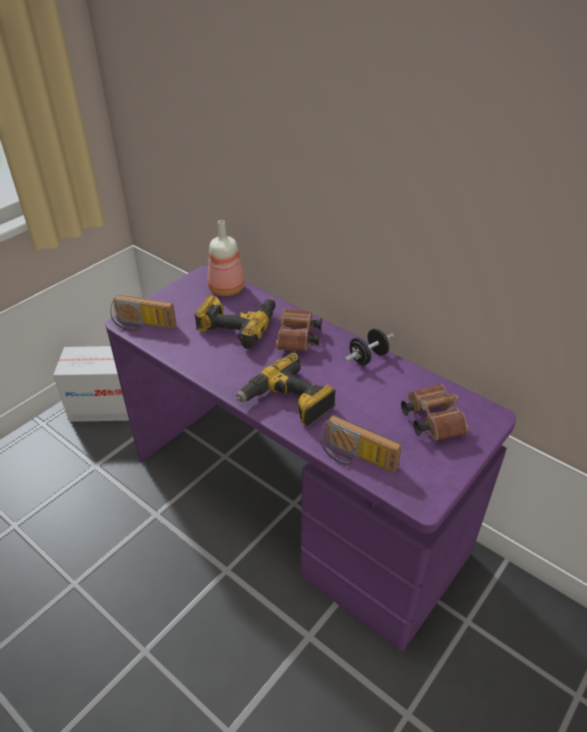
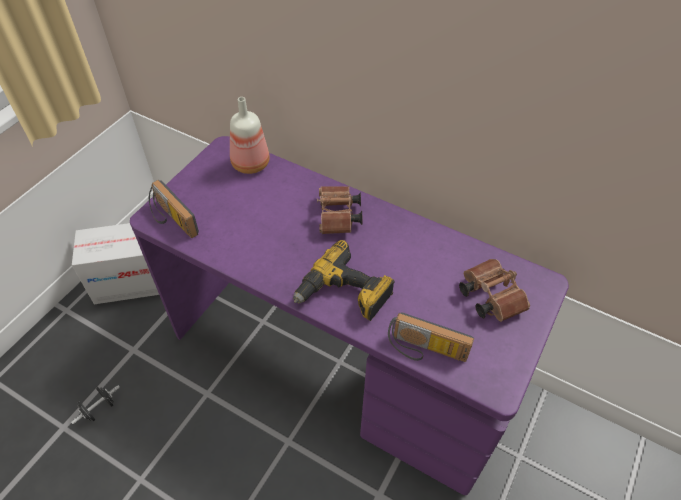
camera: 10 degrees left, 10 degrees up
radio [110,295,176,332] -> radio turned 45 degrees clockwise [149,180,199,238]
power drill [194,295,276,349] -> none
black dumbbell [344,328,394,365] -> black dumbbell moved to [71,385,120,424]

